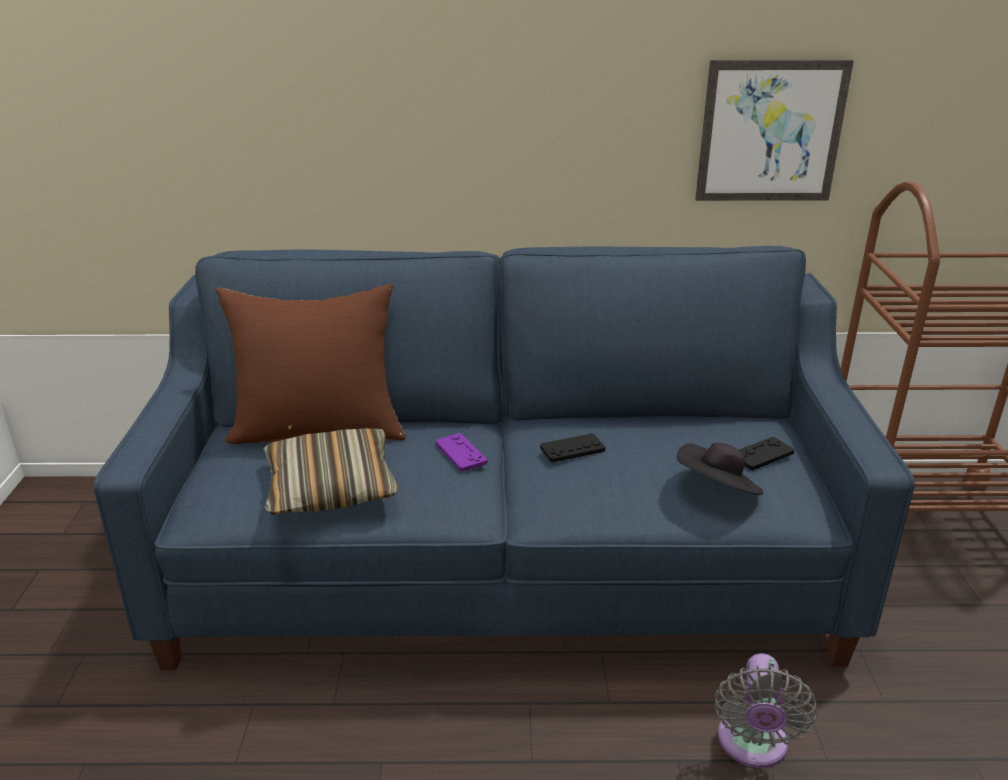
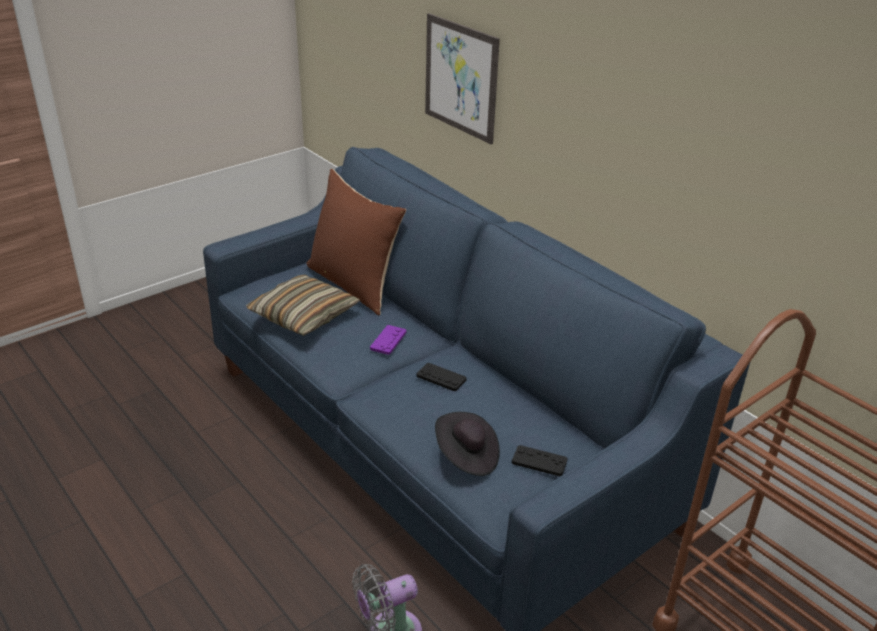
camera: 50 degrees right, 5 degrees up
picture [695,60,854,201] -> picture moved to [425,13,500,144]

